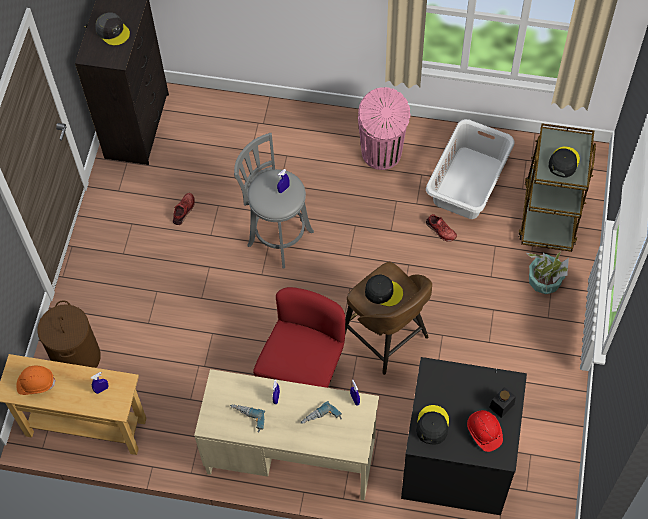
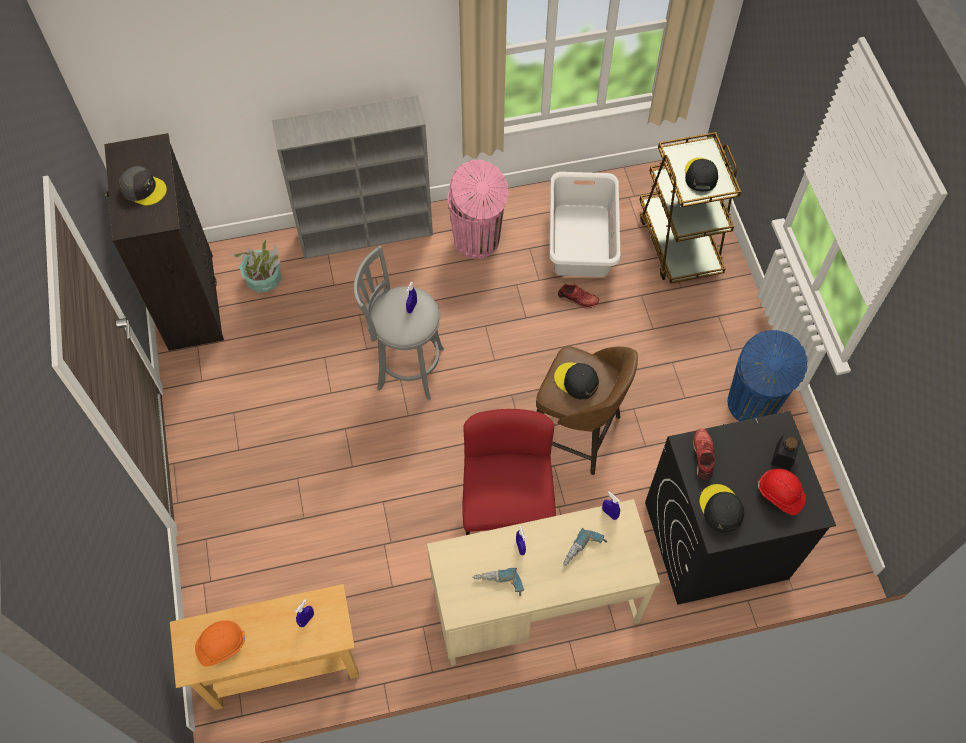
camera: 25 degrees left, 0 degrees up
brown laundry basket [37,300,101,368] -> none
red shoe [173,193,195,225] -> red shoe moved to [693,429,715,480]
black cap [365,274,403,306] -> black cap turned 135 degrees counterclockwise [554,362,599,399]
potted plant [526,250,569,294] -> potted plant moved to [231,239,282,292]
none -> grey bookcase [272,95,433,259]
none -> blue trash can [728,330,808,421]

